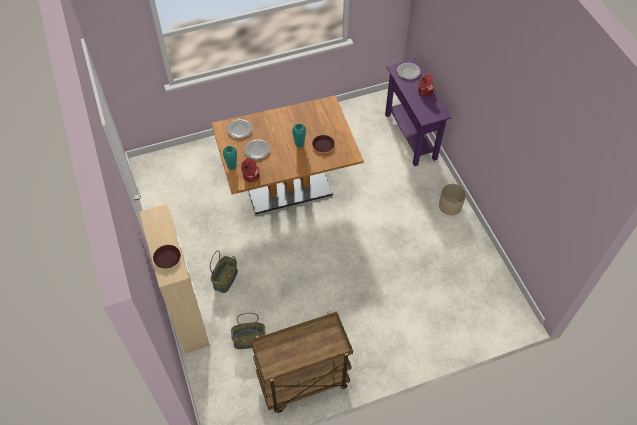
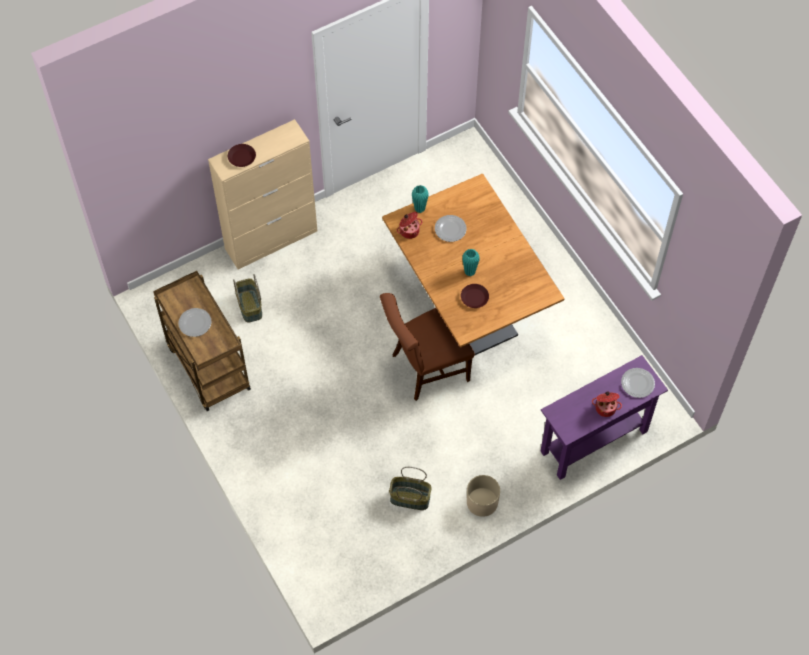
camera: 80 degrees right, 5 degrees up
basket [210,250,238,293] -> basket moved to [389,467,432,510]
plate [227,119,252,139] -> plate moved to [178,308,212,337]
none -> brown chair [380,293,475,401]

